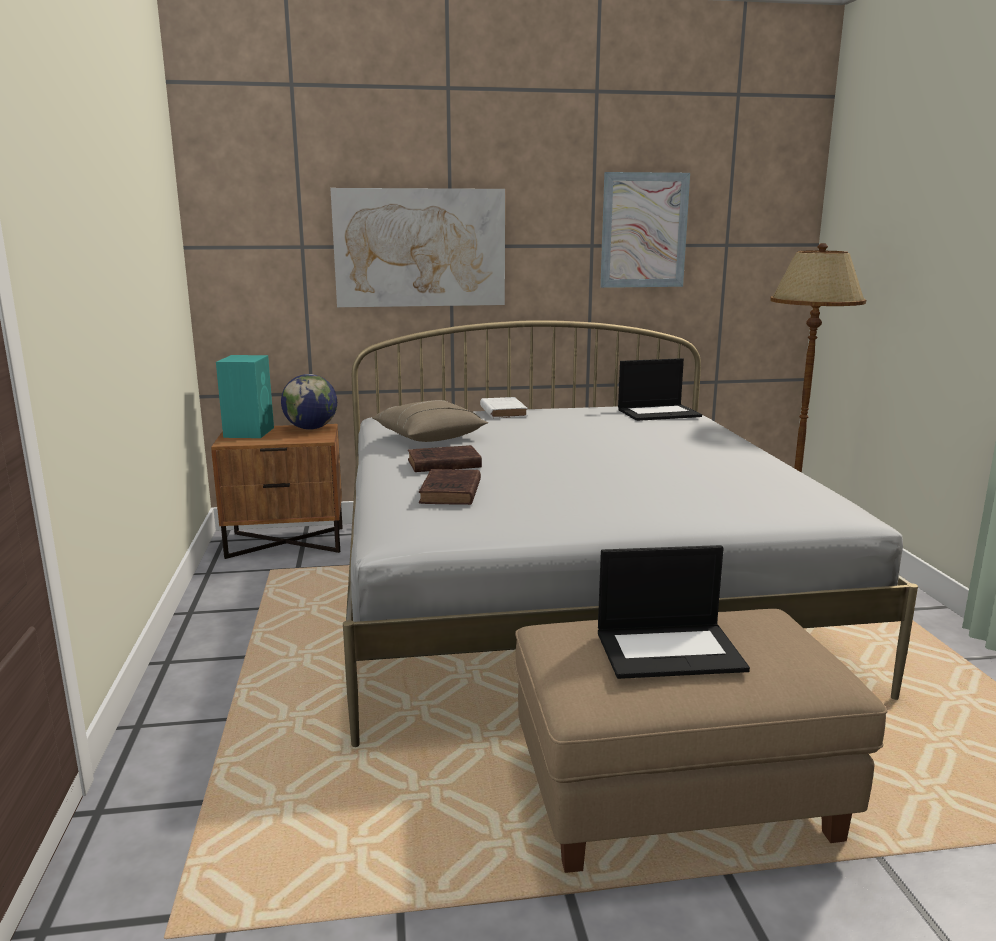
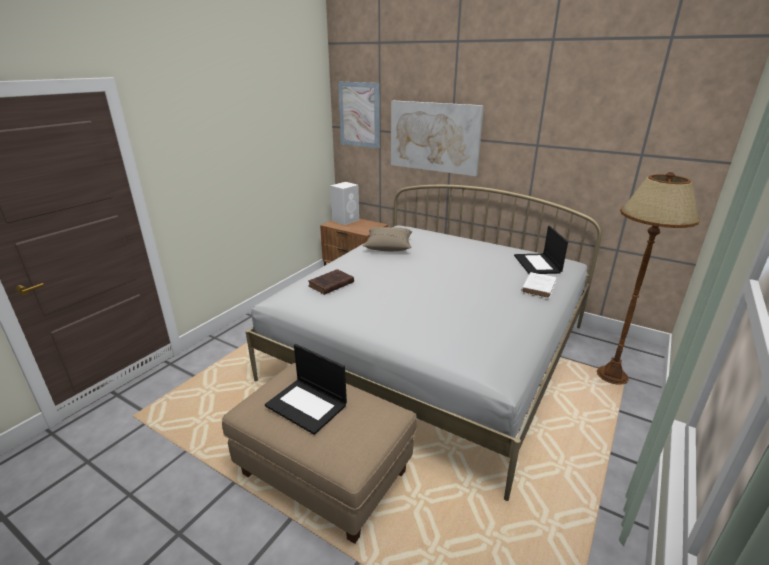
camera: 40 degrees right, 10 degrees up
turquoise speaker [216,355,274,438] -> white speaker [330,182,359,225]
globe [281,374,337,430] -> none
brown book [408,445,482,472] -> none
white book [480,397,528,418] -> white book moved to [521,272,557,299]
picture [600,172,690,288] -> picture moved to [338,82,380,148]
laptop [618,358,702,421] -> laptop turned 60 degrees clockwise [514,226,568,274]

